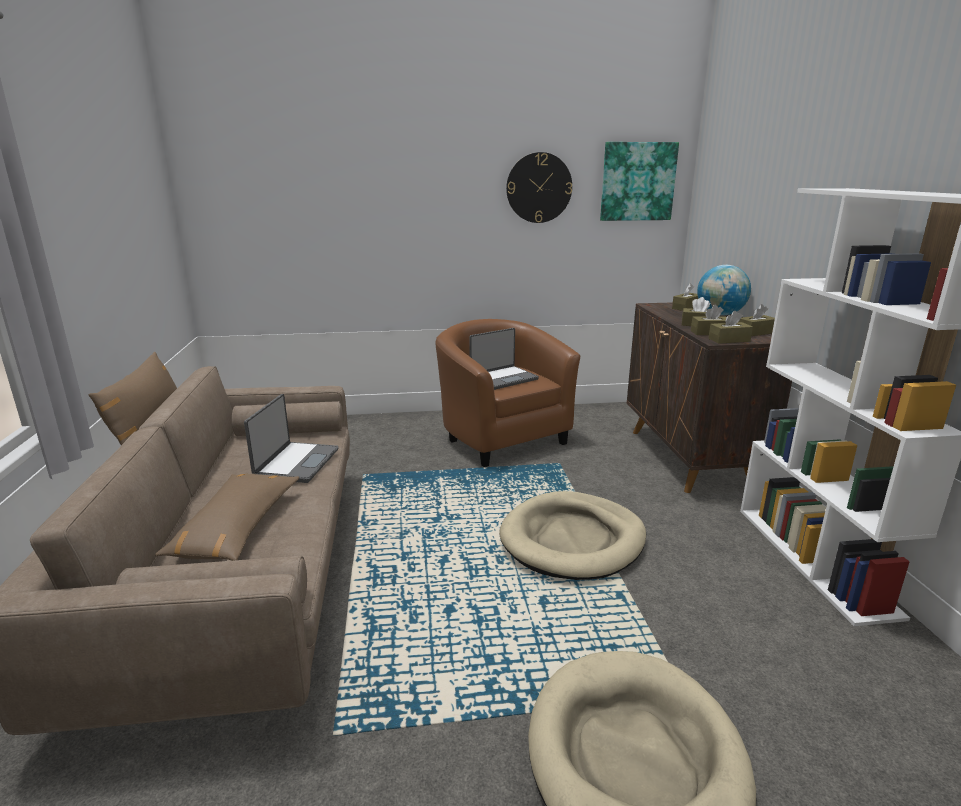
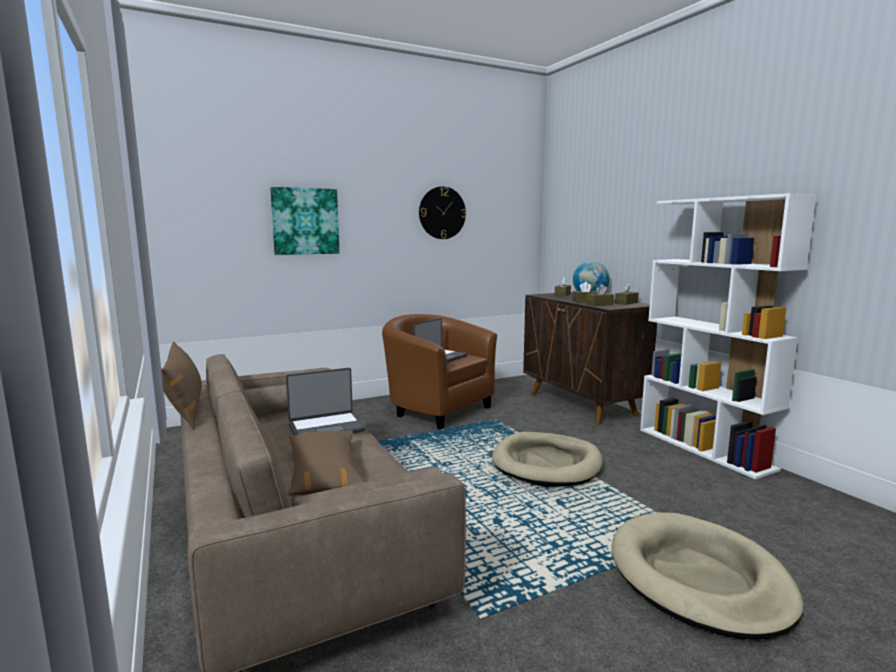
camera: 20 degrees left, 10 degrees down
laptop [244,394,339,483] -> laptop turned 75 degrees clockwise [286,368,366,436]
picture [600,142,679,221] -> picture moved to [270,187,340,255]
brown tissue box [708,311,753,344] -> none

